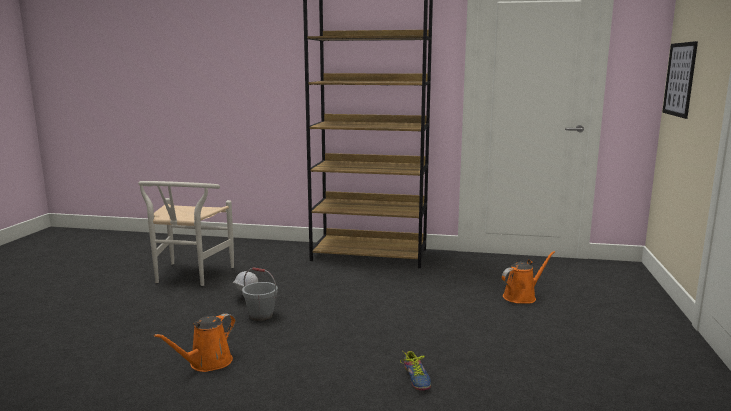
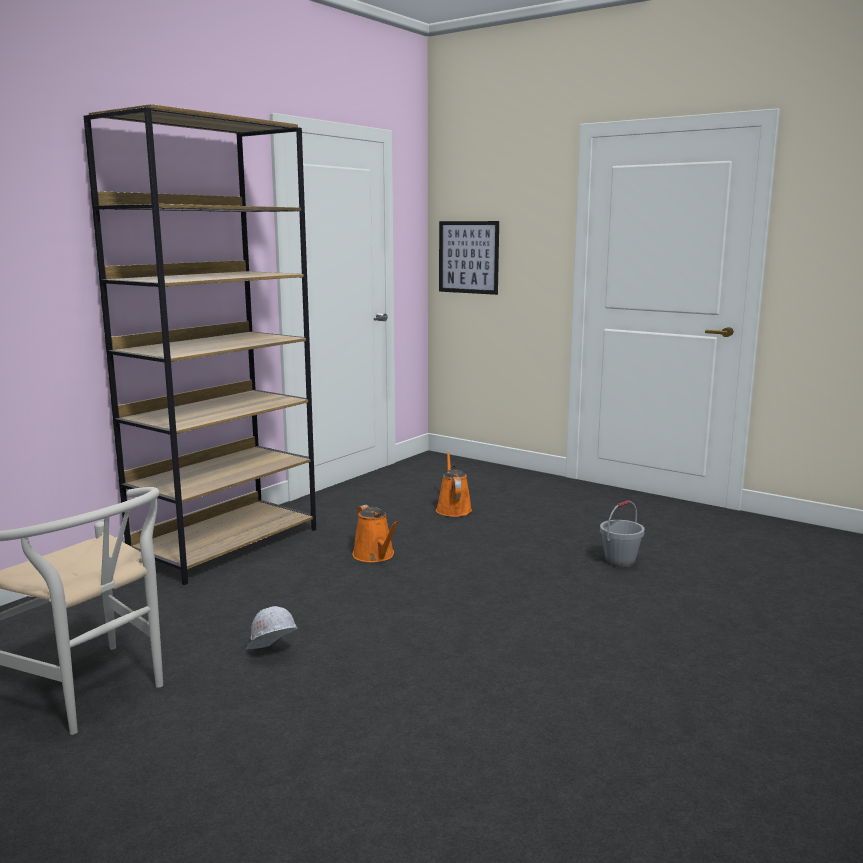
camera: 65 degrees left, 0 degrees up
orange watering can [154,313,236,372] -> orange watering can moved to [353,505,399,562]
grey bucket [242,267,278,321] -> grey bucket moved to [600,500,645,567]
shoe [400,351,431,391] -> none

